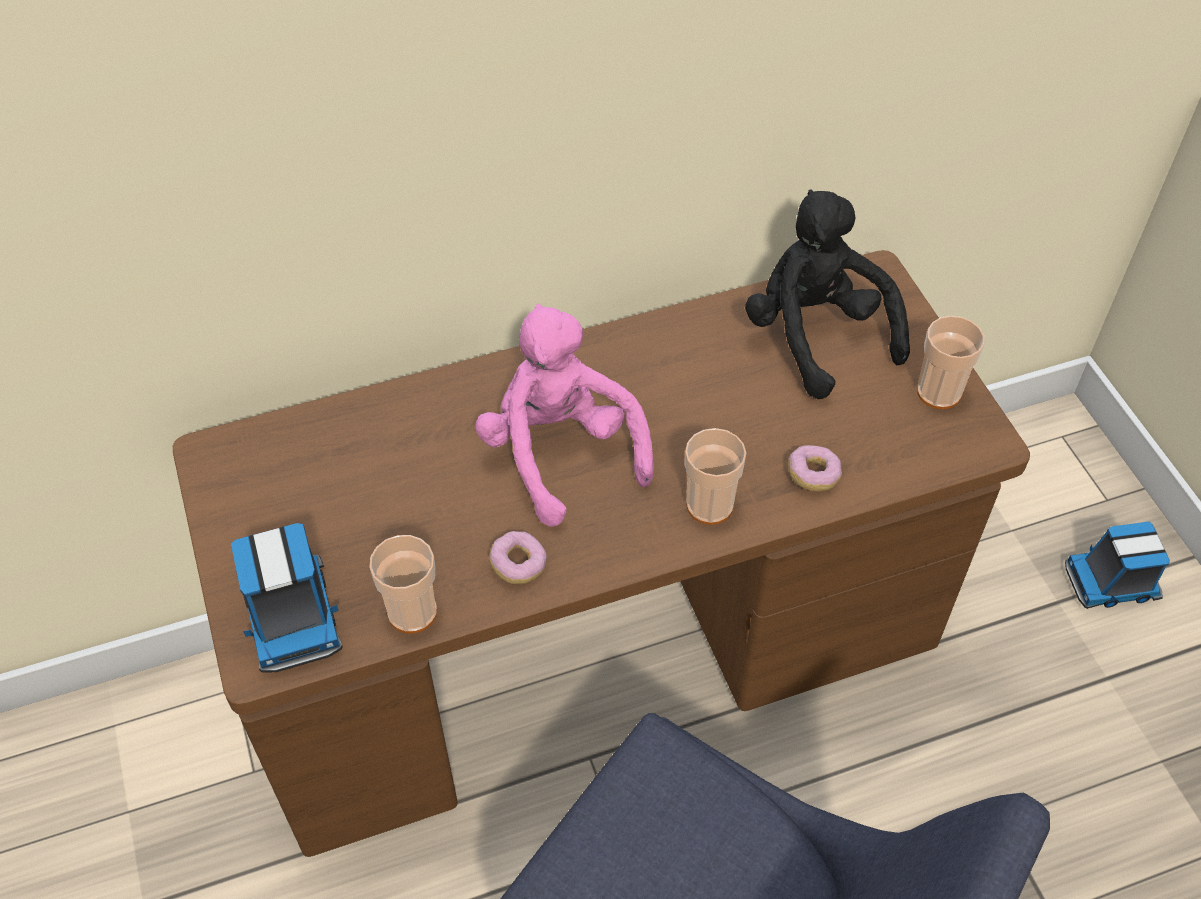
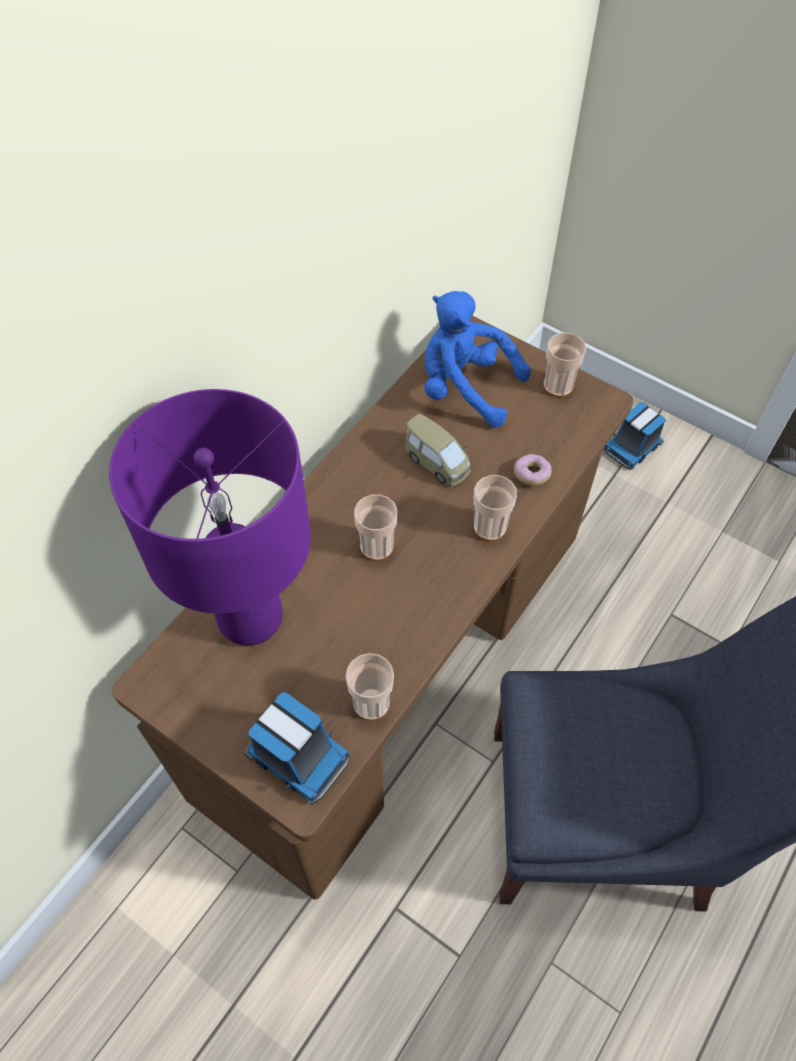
camera: 35 degrees left, 5 degrees up
pink plush toy [475,303,654,527] -> cup [354,494,397,561]
donut [489,531,547,584] -> none
black plush toy [745,189,910,399] -> blue plush toy [424,291,531,427]
none -> purple table lamp [109,389,311,646]
none -> toy car [405,414,470,486]

